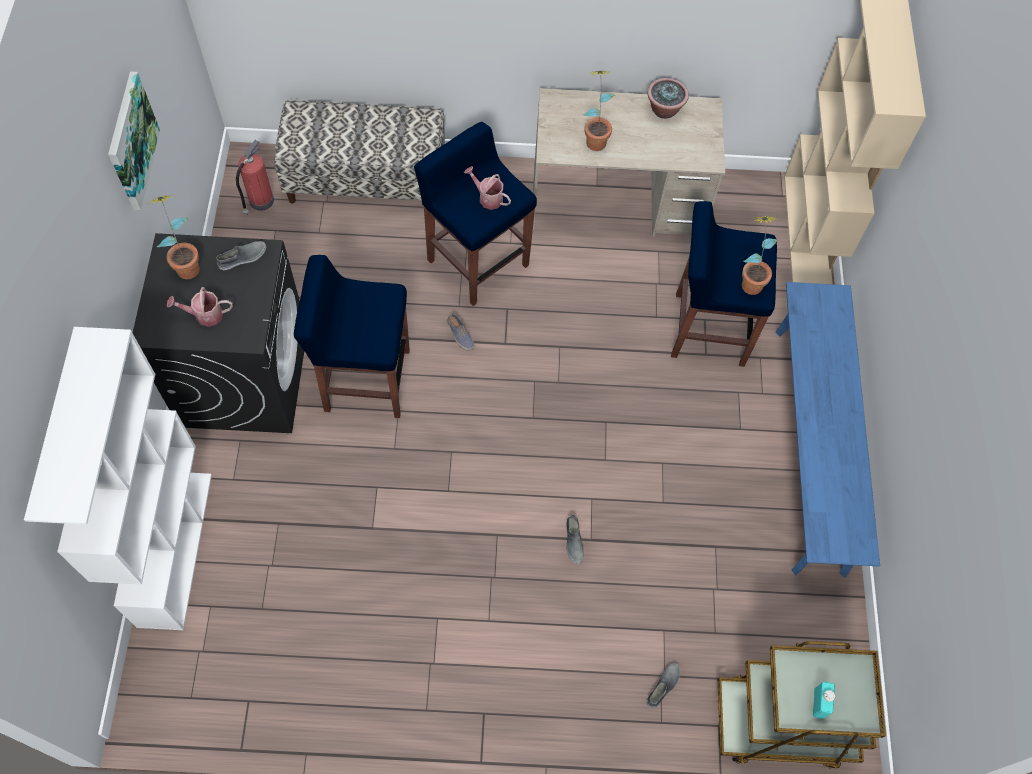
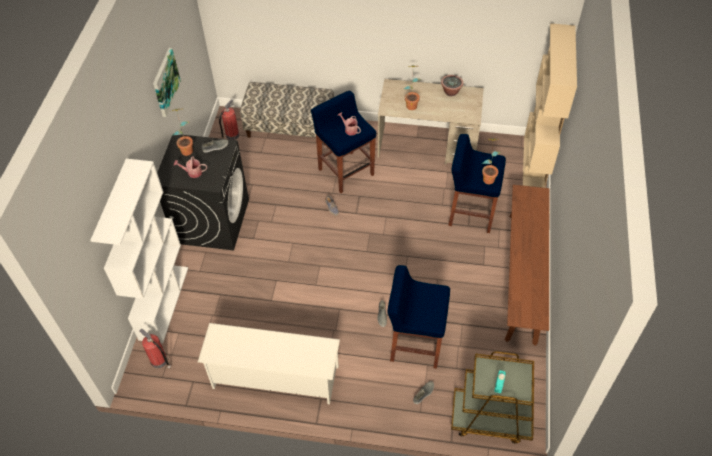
camera: 10 degrees right, 10 degrees down
blue stool [294,255,410,418] -> blue stool moved to [387,265,450,369]
blue bench [775,282,880,578] -> brown bench [505,185,549,346]
none -> fire extinguisher [139,328,171,369]
none -> white shoe rack [198,323,340,405]

